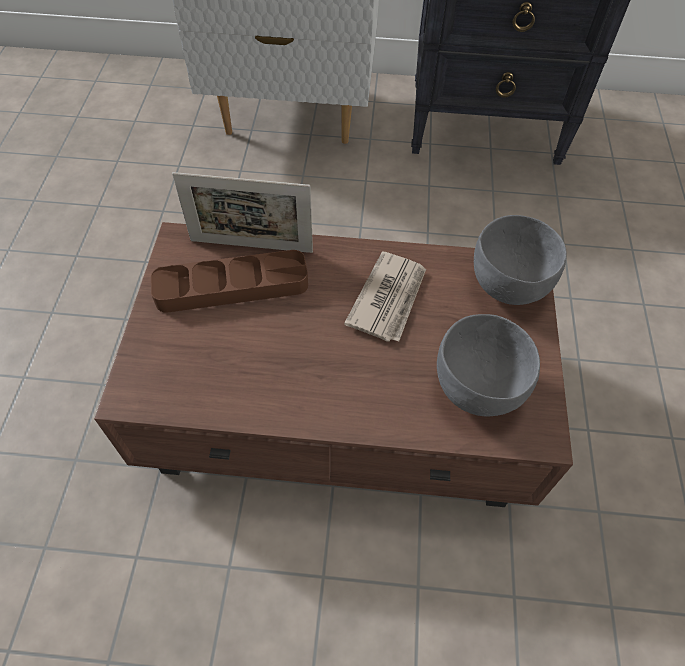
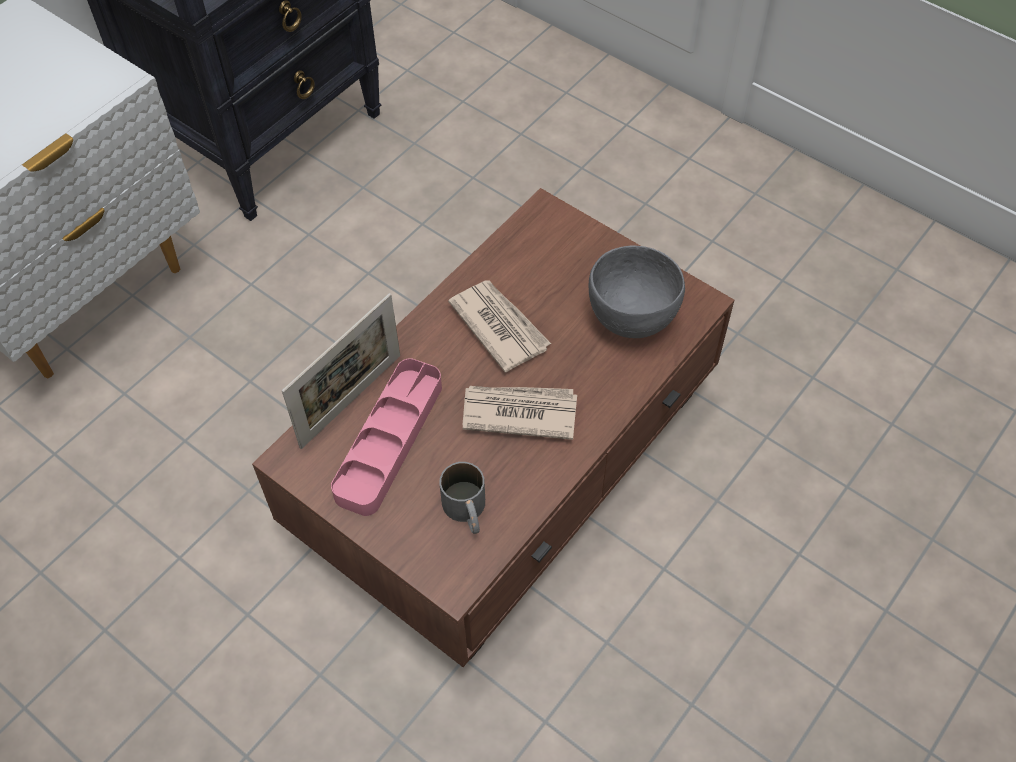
camera: 55 degrees left, 0 degrees up
brown tray [151,250,308,313] -> pink tray [331,358,442,516]
grey bowl [474,215,567,305] -> none
none -> grey mug [440,462,485,534]
none -> newspaper [462,386,577,440]

